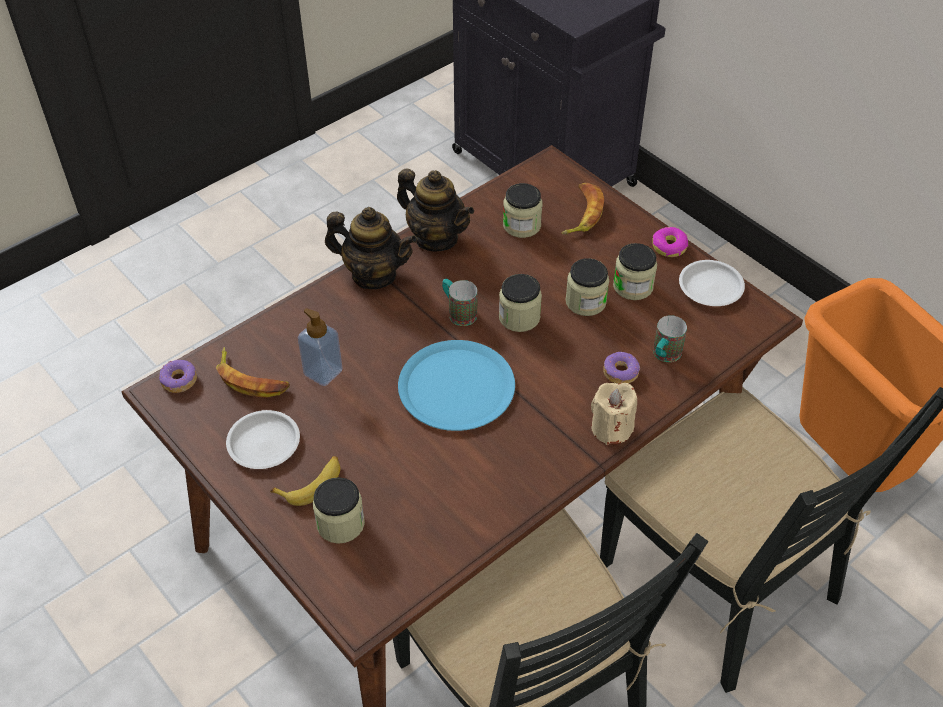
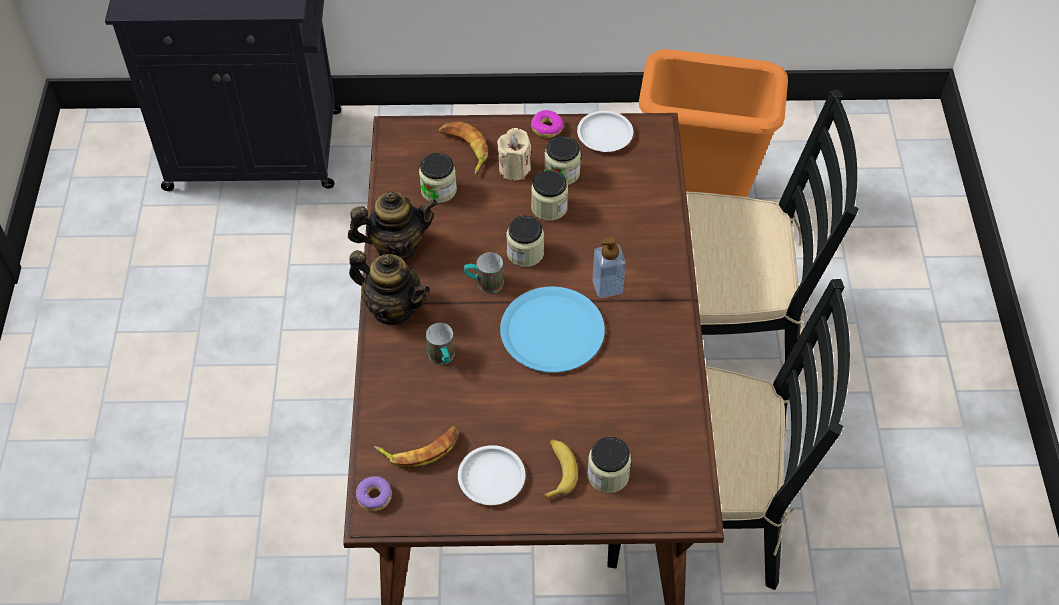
camera: 50 degrees left, 5 degrees up
soap dispenser [298,308,343,386] -> soap dispenser moved to [592,237,626,298]
teapot [325,207,417,289] -> teapot turned 60 degrees clockwise [349,250,430,325]
beige candle [591,383,637,445] -> beige candle moved to [497,128,531,180]
donut [603,352,640,384] -> none
mug [653,315,687,362] -> mug moved to [426,323,455,365]

